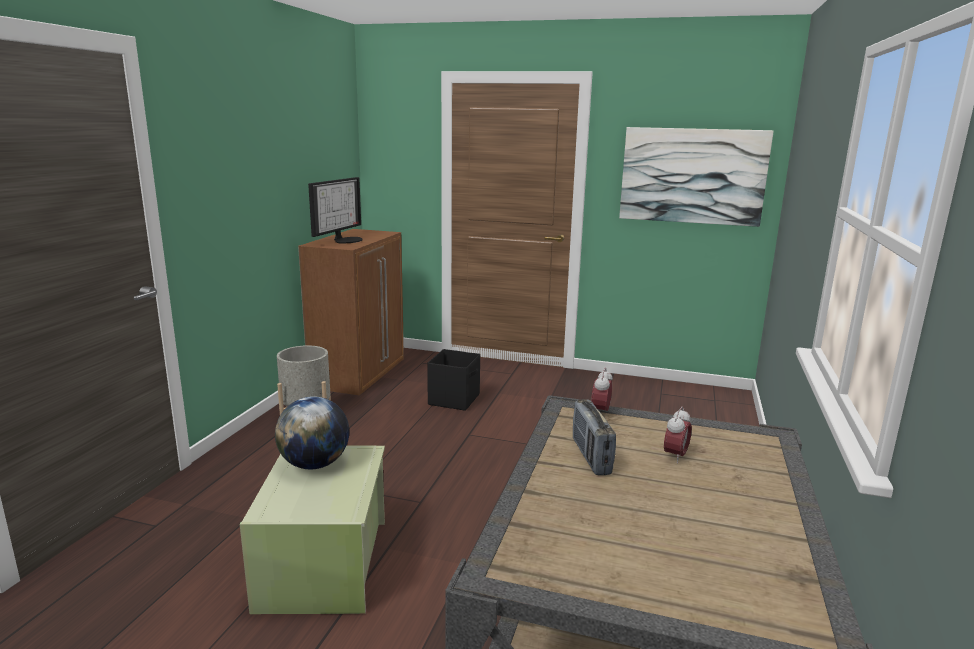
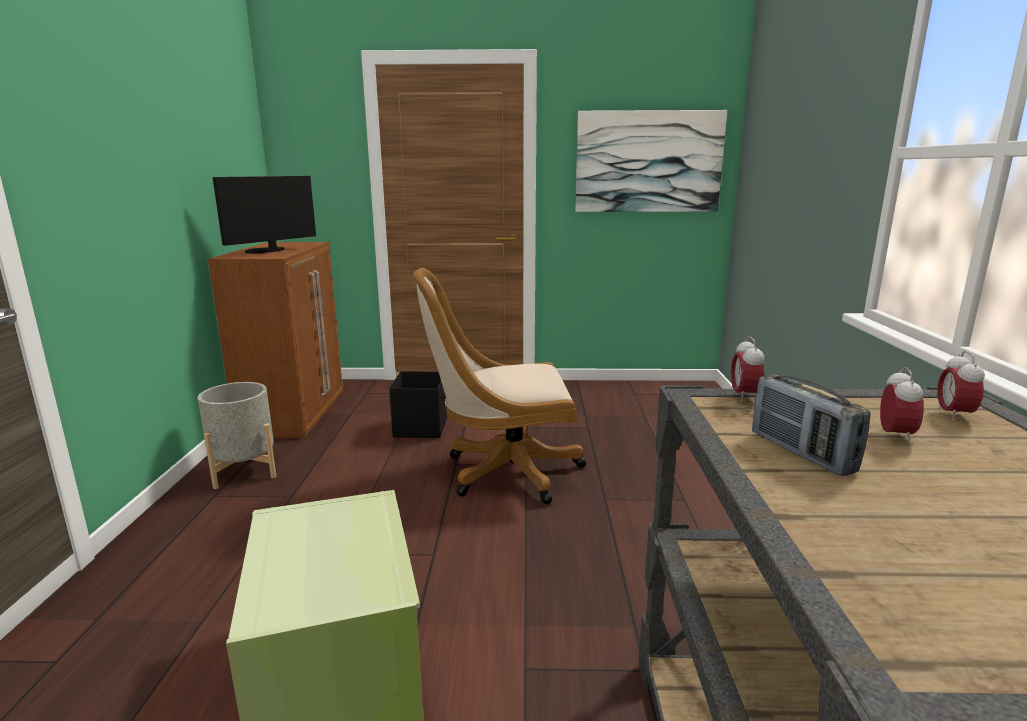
camera: 15 degrees left, 0 degrees up
globe [275,396,349,469] -> none
monitor [308,177,362,243] -> monitor turned 150 degrees counterclockwise [213,176,316,253]
none -> office chair [413,268,586,504]
none -> alarm clock [937,351,985,421]

